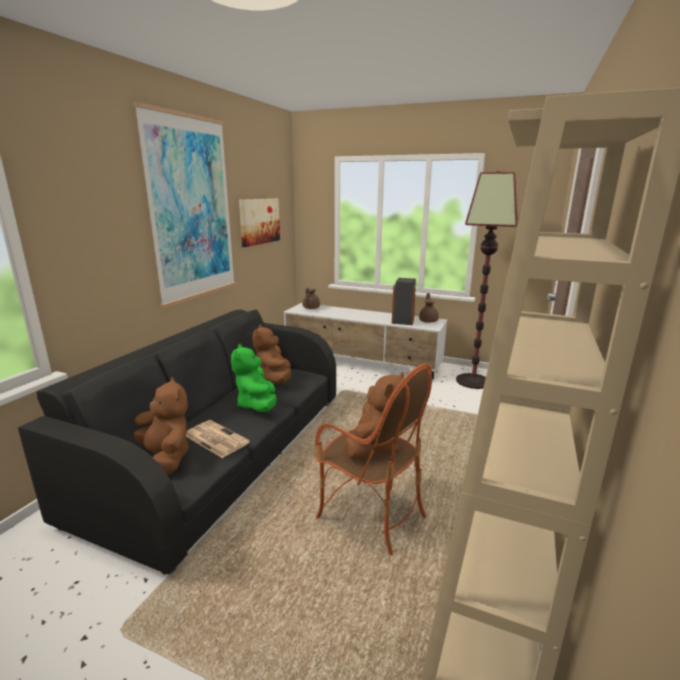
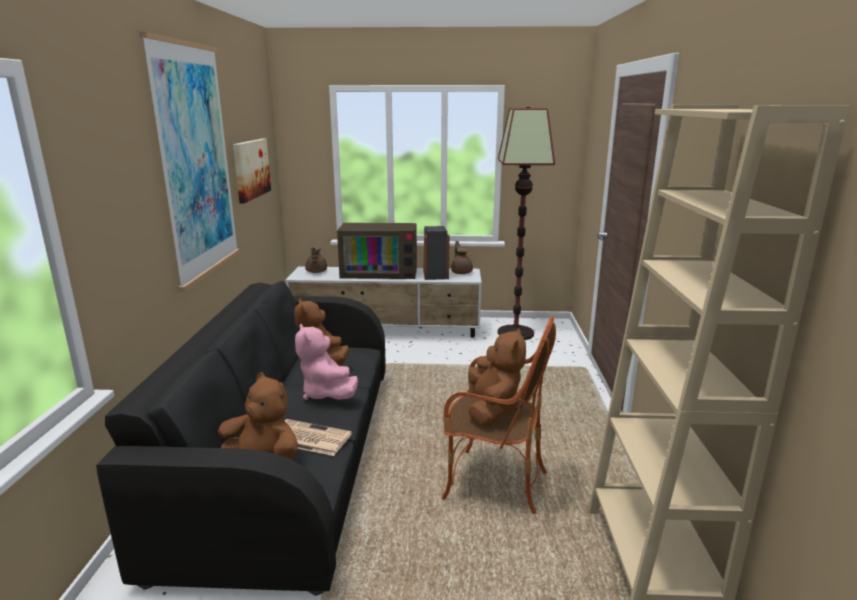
camera: 20 degrees left, 0 degrees up
green plush toy [231,344,277,412] -> pink plush toy [295,324,358,400]
none -> television [337,223,417,279]

